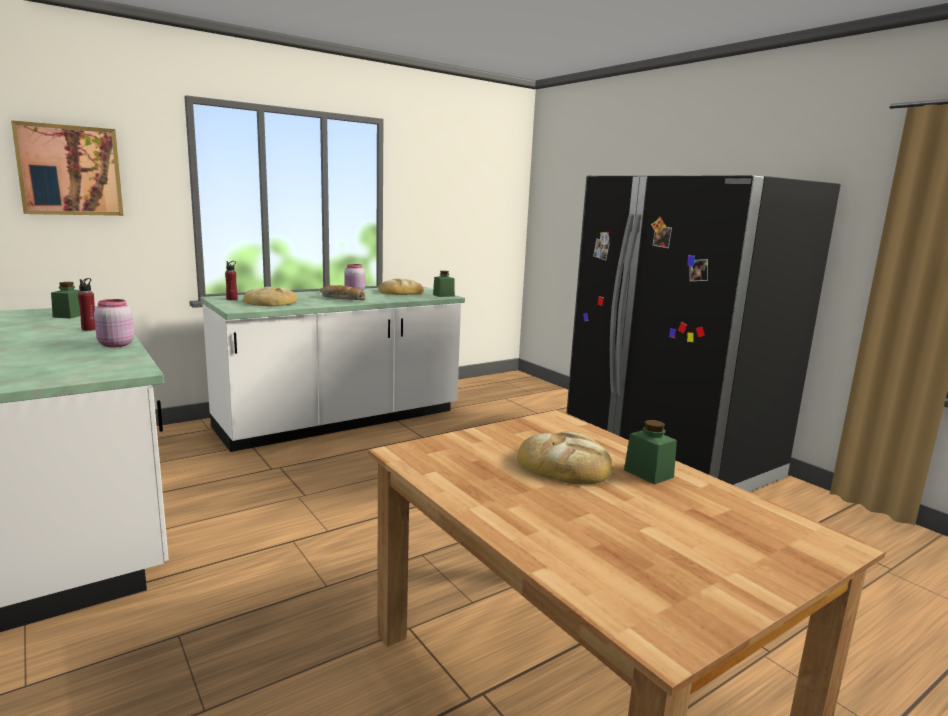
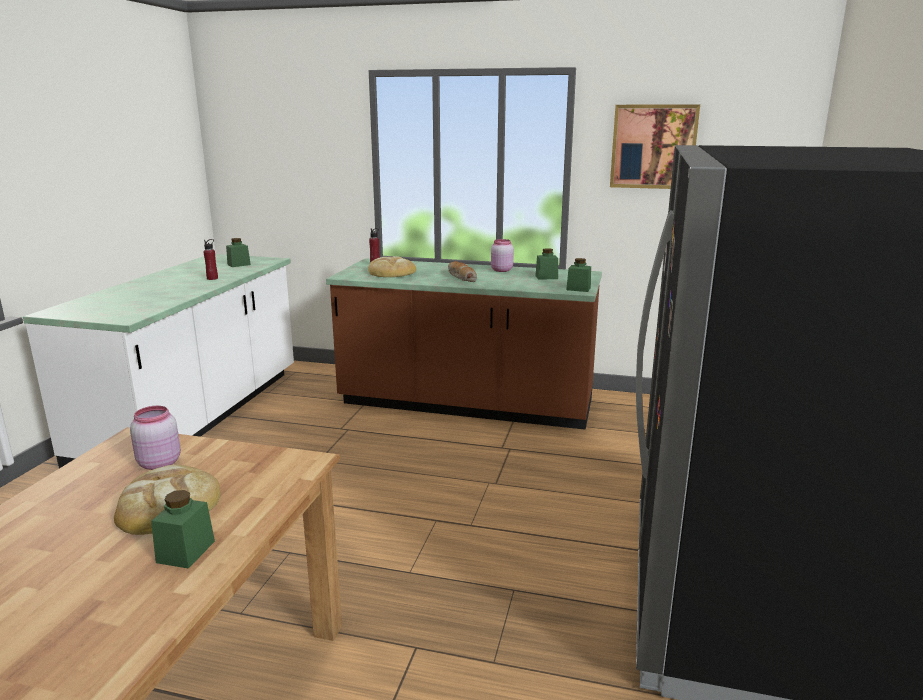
camera: 50 degrees right, 5 degrees up
picture [11,120,124,216] -> picture moved to [610,105,700,189]
pink jar [94,299,134,347] -> pink jar moved to [130,406,181,470]
white counter [200,287,465,452] -> brown counter [326,258,602,430]
bread [379,278,424,295] -> green jar [535,248,558,280]

